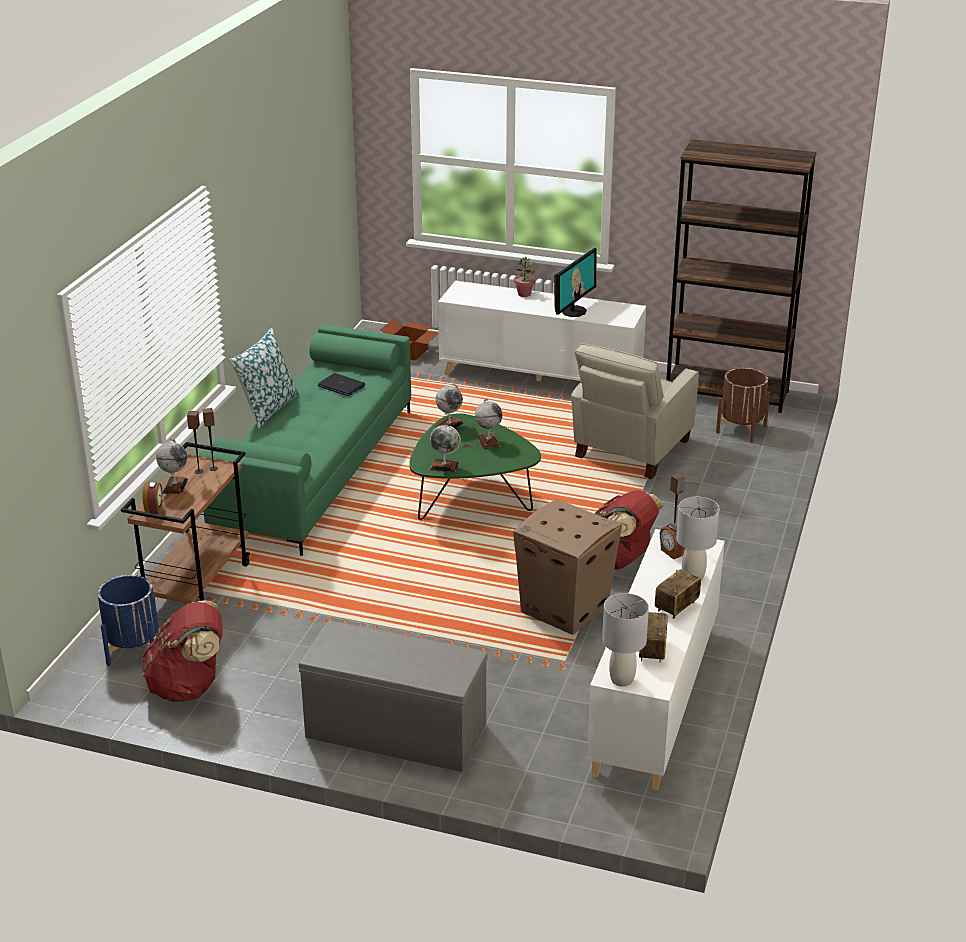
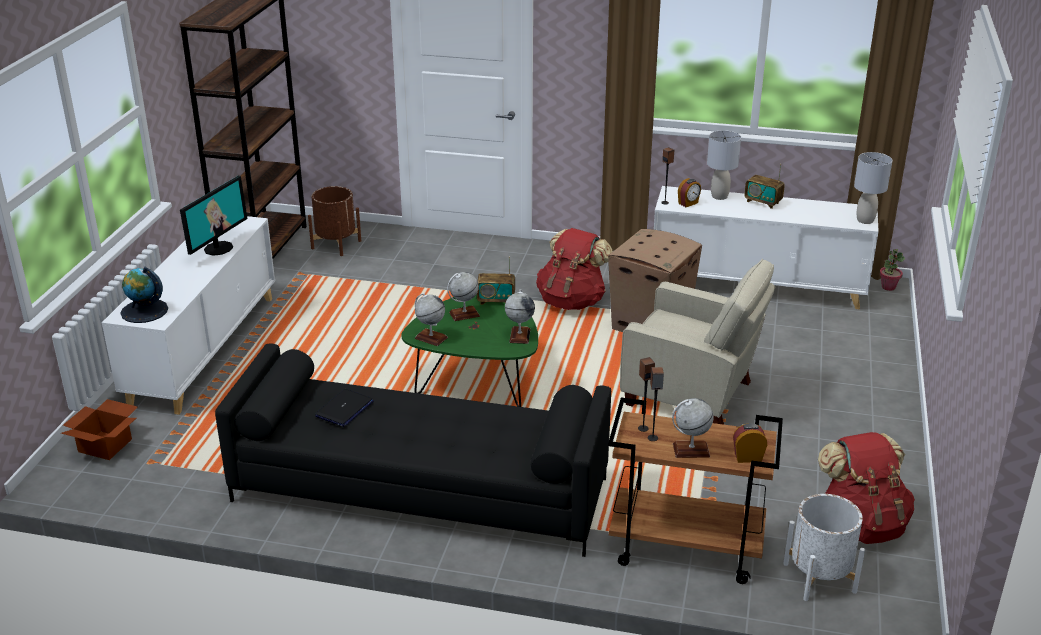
camera: 95 degrees left, 0 degrees up
blue planter [97,575,159,666] -> white planter [783,494,865,601]
green sofa [199,325,411,556] -> black sofa [215,343,611,557]
pillow [229,328,300,429] -> none
grey bench [299,620,487,772] -> none
potted plant [514,257,535,297] -> potted plant moved to [879,249,905,291]
monitor [554,248,597,317] -> monitor turned 90 degrees clockwise [180,176,247,256]
beige armchair [571,343,699,479] -> beige armchair moved to [620,259,775,425]
radio [639,612,668,663] -> radio moved to [477,257,515,305]
none -> globe [121,267,168,323]

